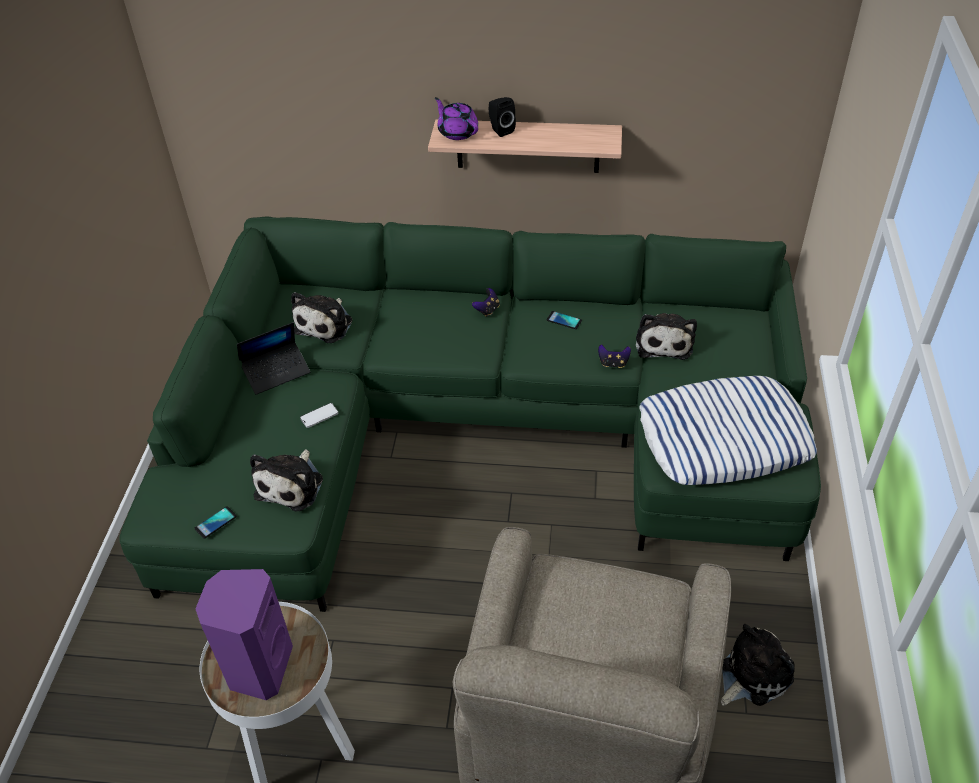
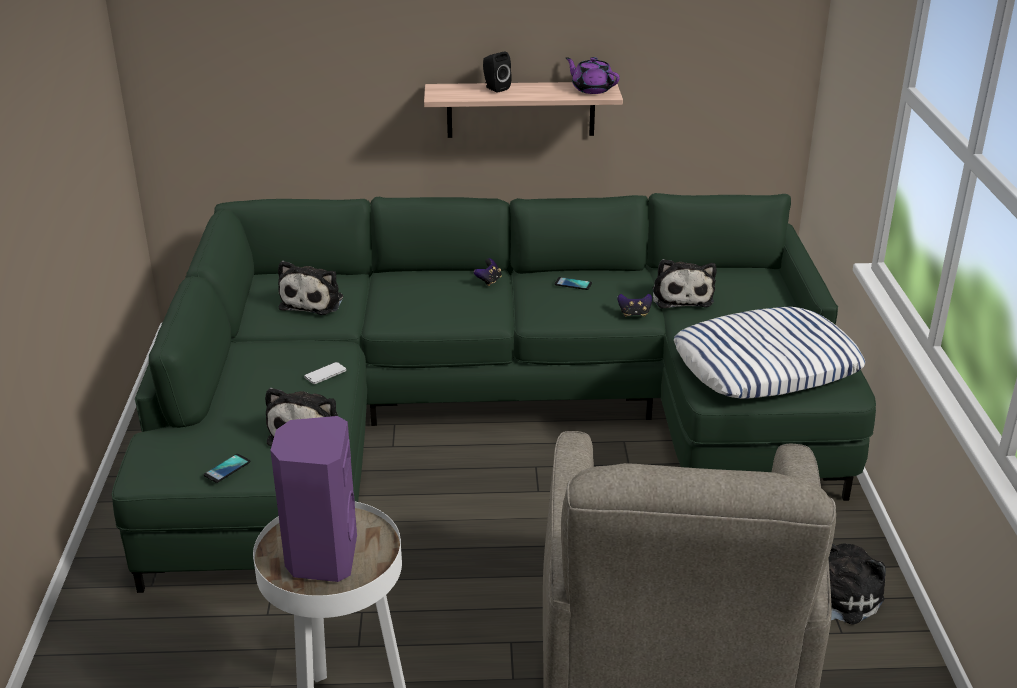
camera: 10 degrees left, 15 degrees down
laptop [237,322,310,395] -> none
purple teapot [435,97,478,140] -> purple teapot moved to [565,57,620,94]

